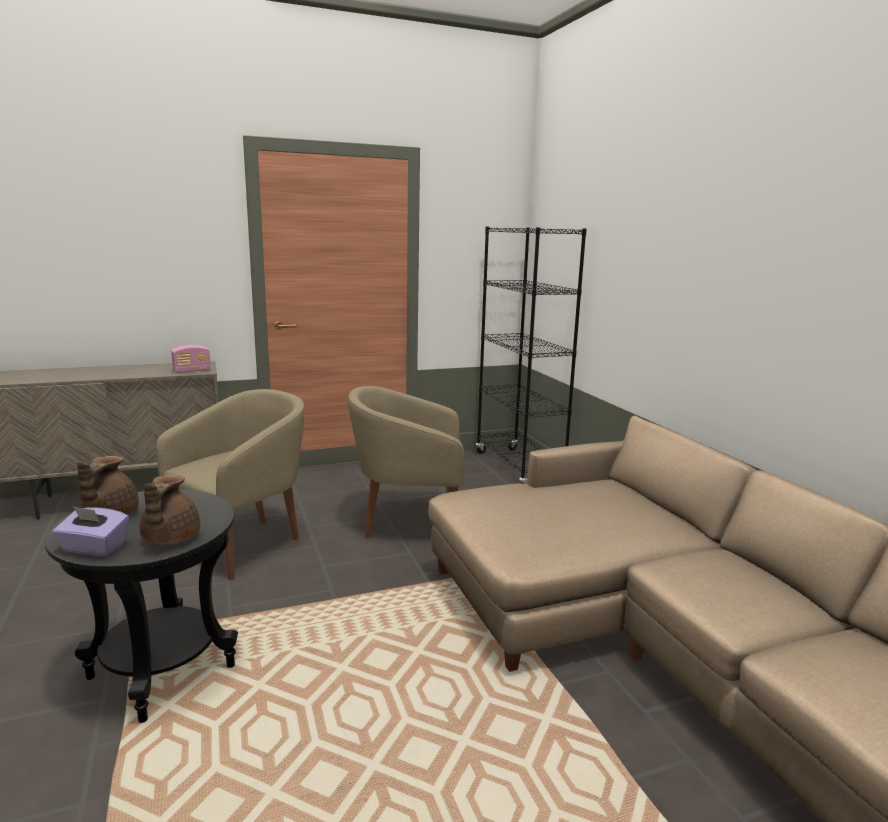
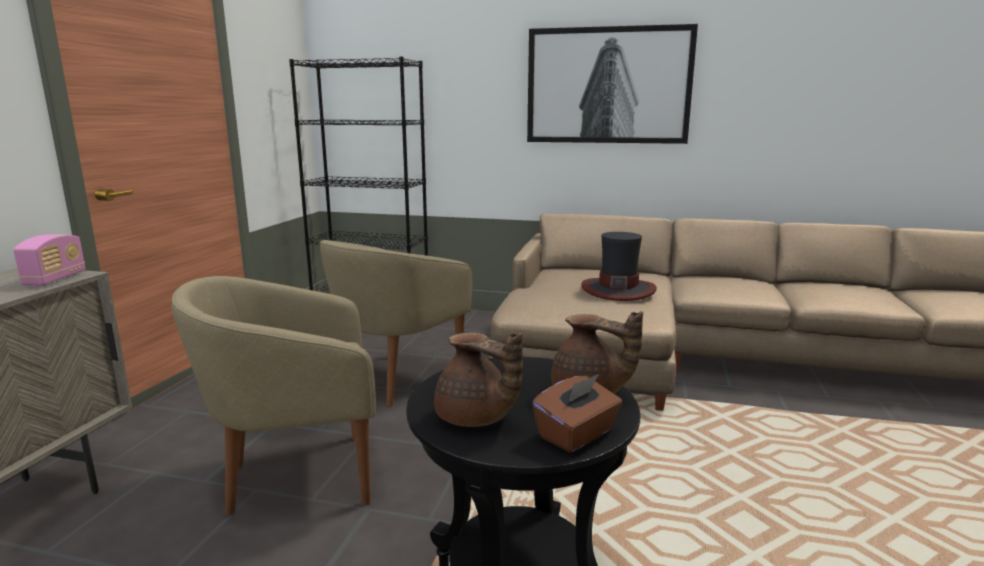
camera: 55 degrees left, 0 degrees up
purple tissue box [53,506,129,556] -> brown tissue box [532,374,622,453]
beige armchair [156,389,304,580] -> beige armchair turned 90 degrees counterclockwise [172,276,376,516]
none -> picture [527,24,698,144]
none -> hat [581,232,657,301]

